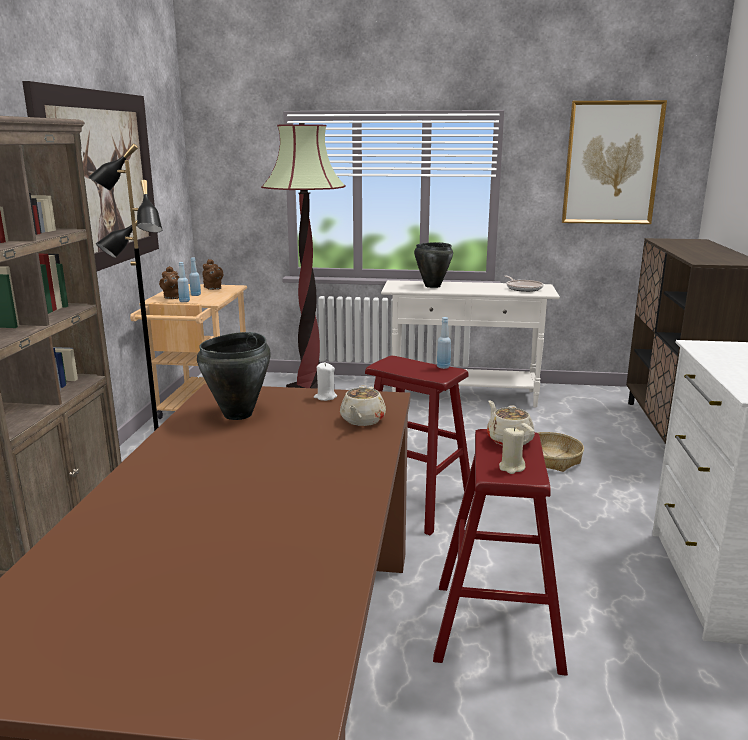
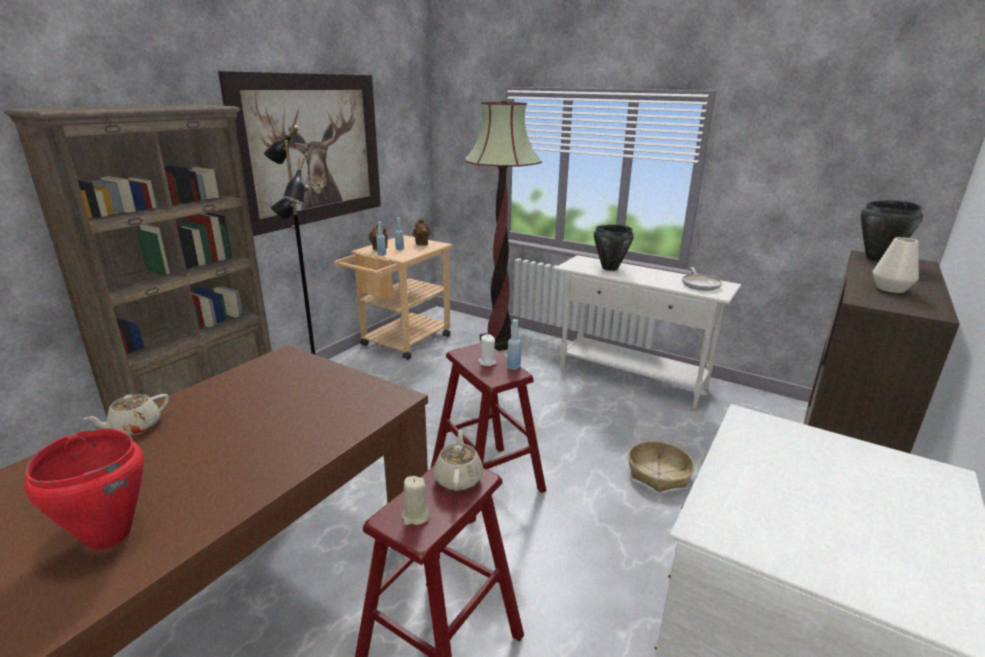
camera: 25 degrees right, 5 degrees up
black cooking pot [197,332,270,420] -> black cooking pot moved to [861,200,923,262]
white candle [314,363,337,401] -> white candle moved to [478,334,496,366]
beige teapot [340,385,386,426] -> beige teapot moved to [84,394,169,436]
picture [562,100,667,224] -> none
none -> red cooking pot [24,428,144,550]
none -> white vase [872,237,919,293]

